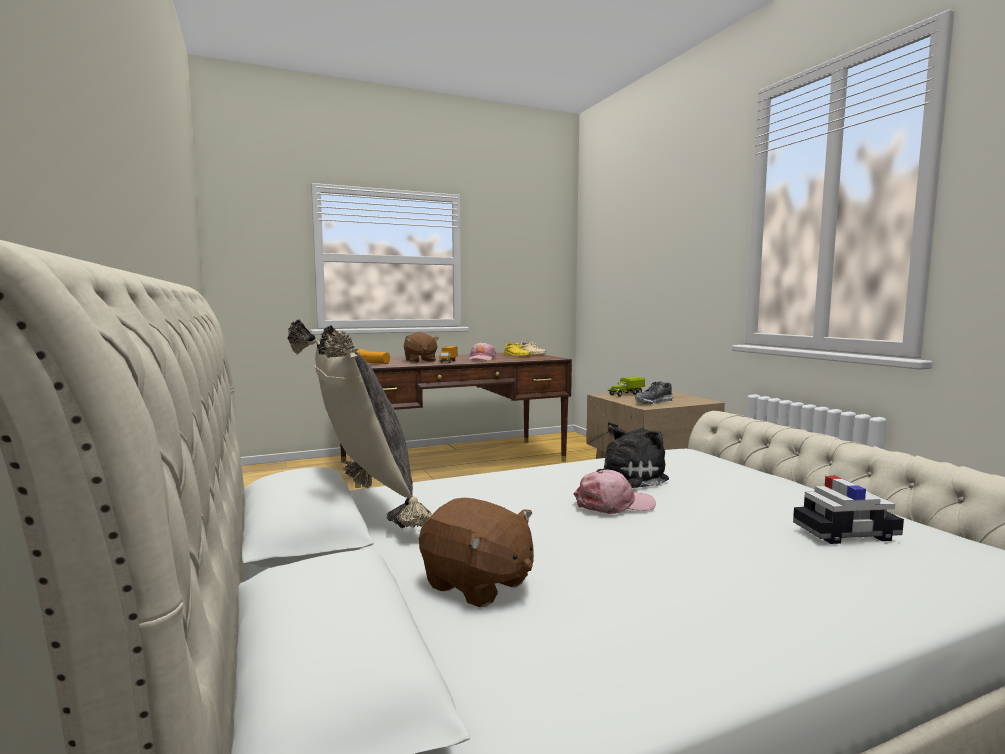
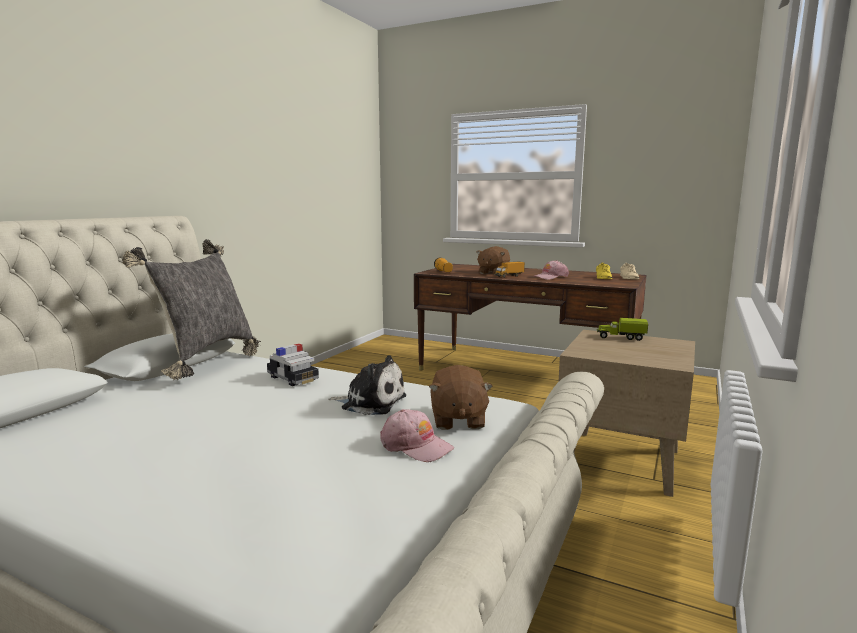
camera: 50 degrees right, 5 degrees up
brown plush toy [419,498,534,607] -> brown plush toy moved to [429,365,493,430]
pink cap [574,470,656,514] -> pink cap moved to [380,409,454,462]
shoe [635,381,673,404] -> none
toy car [793,476,904,544] -> toy car moved to [267,343,319,386]

